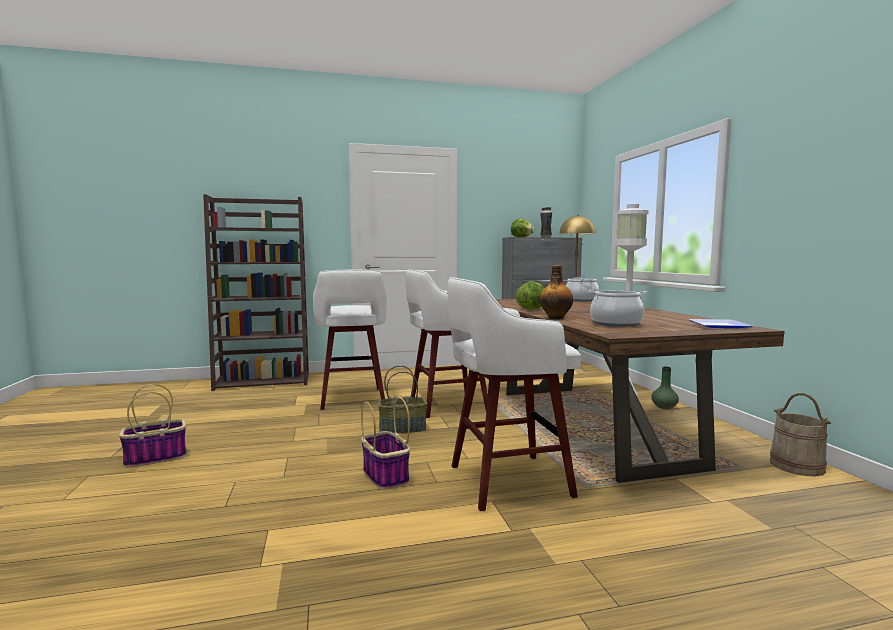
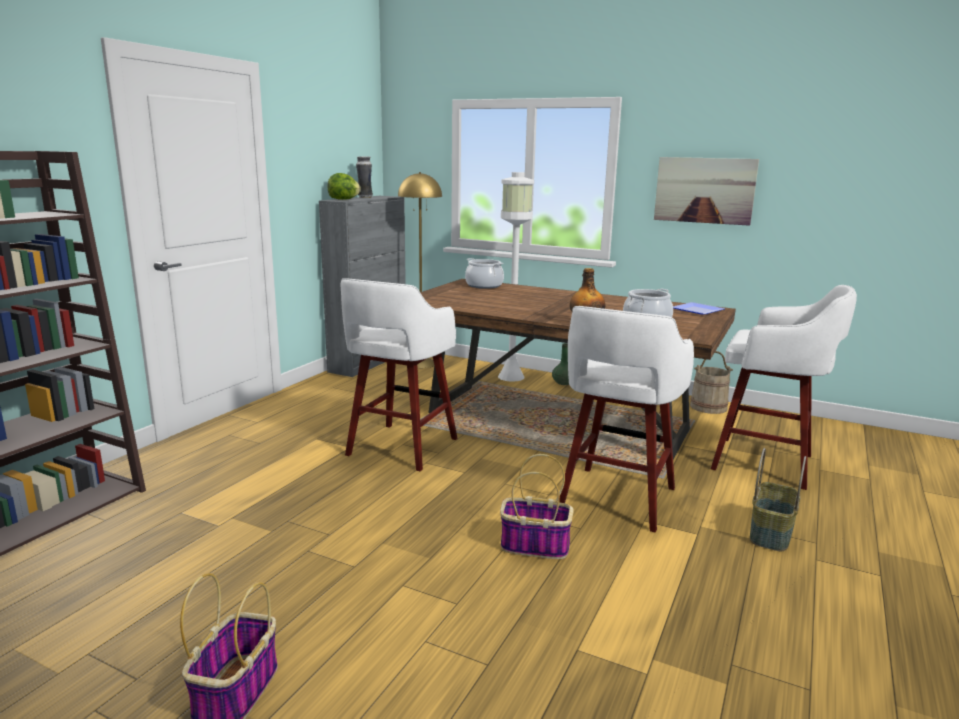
camera: 50 degrees left, 10 degrees up
white stool [313,270,387,410] -> white stool moved to [711,285,857,490]
basket [378,365,427,434] -> basket moved to [750,448,806,551]
lettuce [516,281,545,309] -> none
none -> picture [654,157,759,226]

